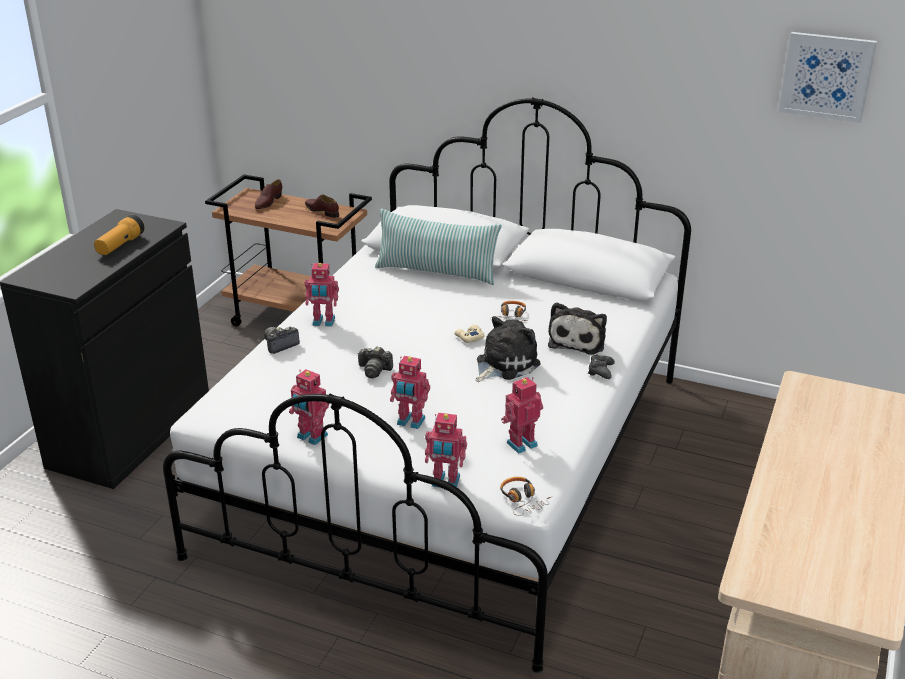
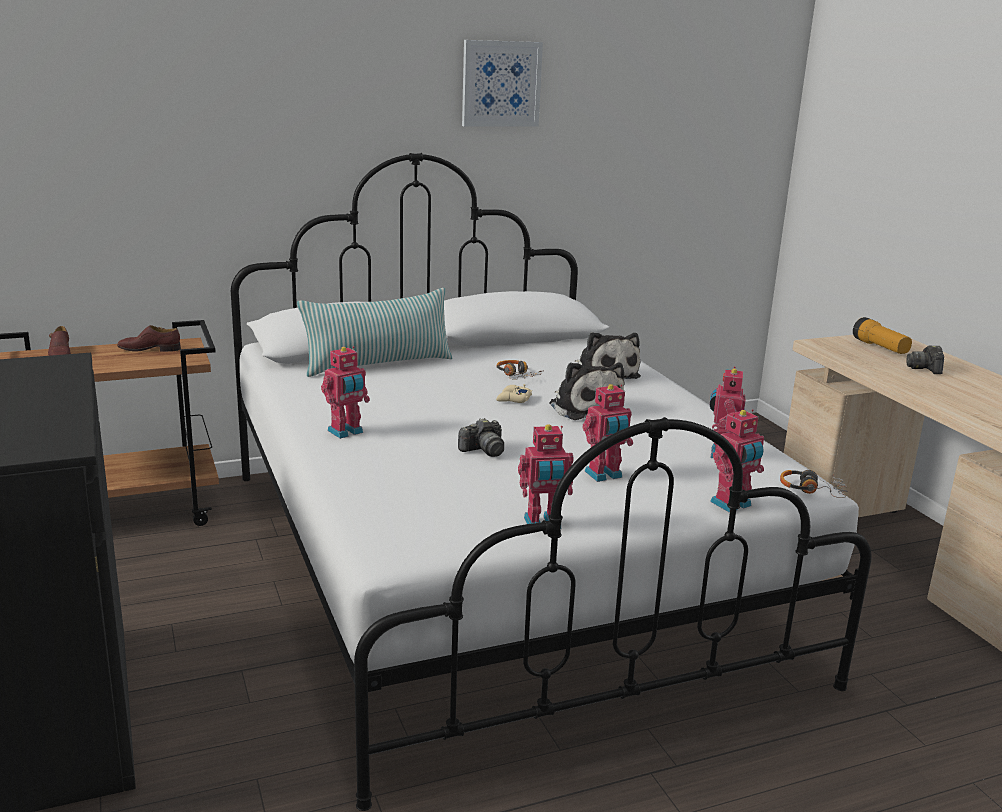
camera: 45 degrees left, 10 degrees down
flashlight [94,215,145,255] -> flashlight moved to [853,317,912,354]
camera [264,327,300,354] -> camera moved to [906,345,944,374]
plush toy [476,316,541,382] -> plush toy turned 150 degrees clockwise [549,362,624,420]
black game controller [588,355,615,379] -> none
picture [778,32,877,123] -> picture moved to [462,40,543,127]

